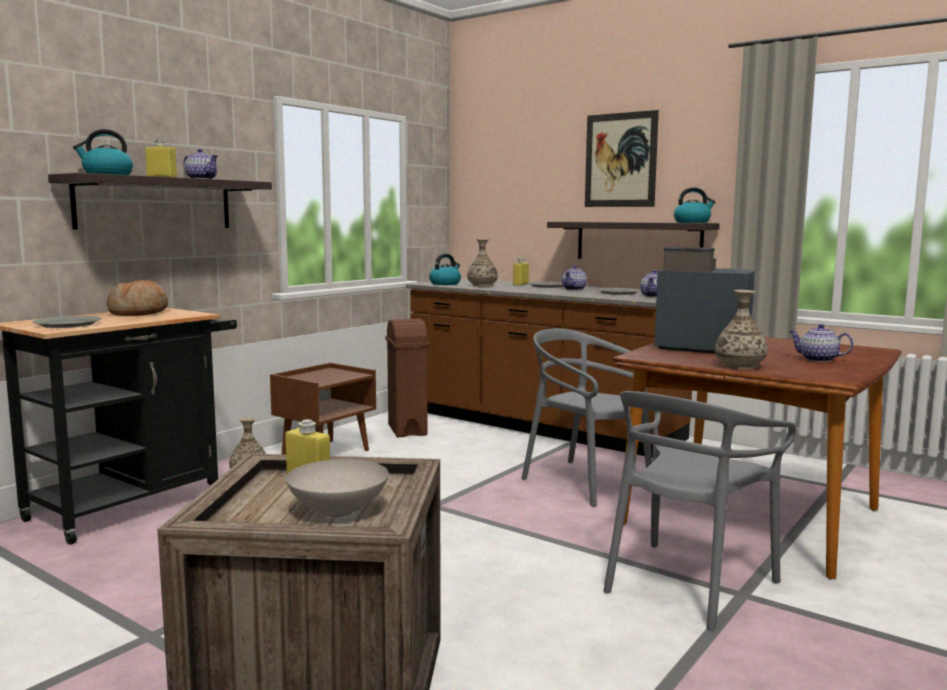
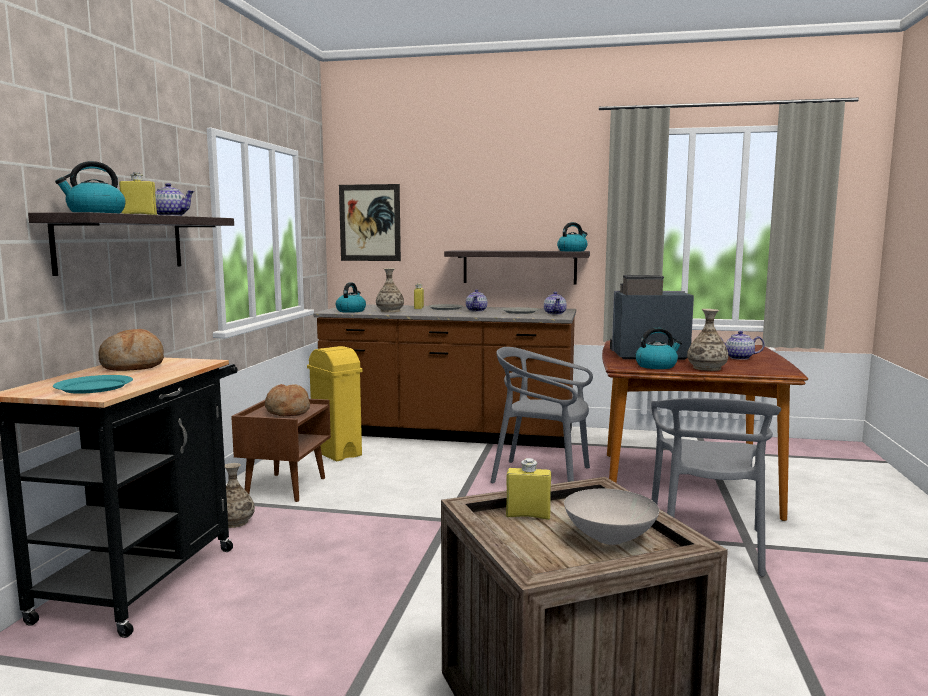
camera: 25 degrees left, 0 degrees up
grey plate [33,316,102,328] -> turquoise plate [53,375,133,394]
brown trash can [385,319,429,437] -> yellow trash can [307,346,363,462]
picture [585,110,659,207] -> picture moved to [339,184,401,261]
none -> bread [265,384,310,416]
none -> kettle [635,328,682,369]

